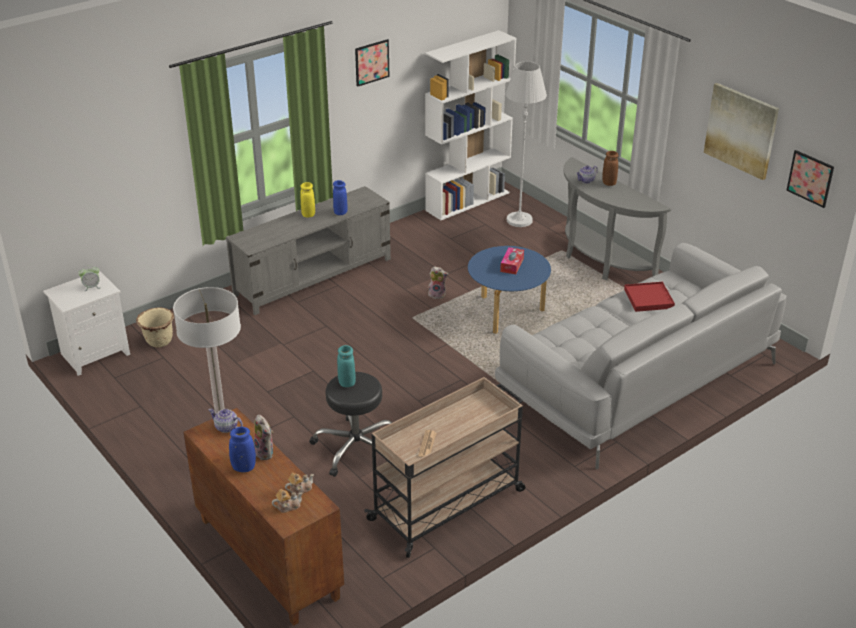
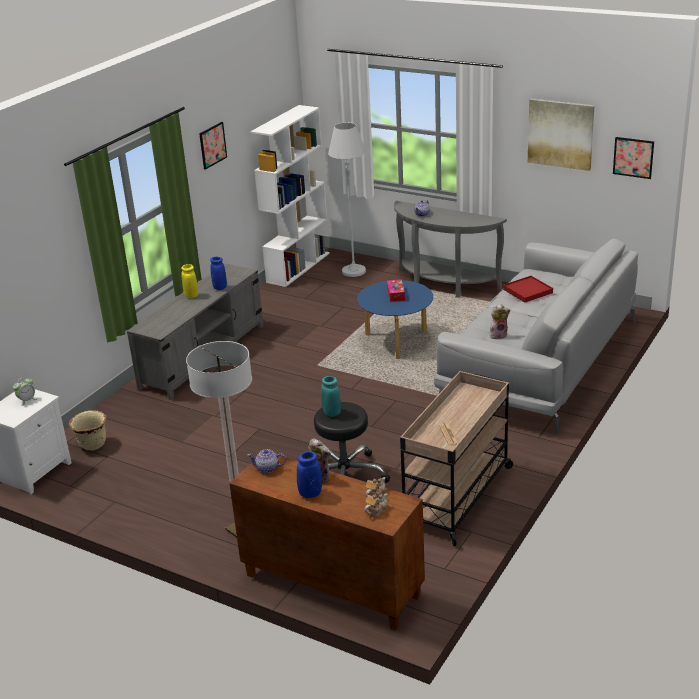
camera: 20 degrees left, 5 degrees down
plush toy [428,266,449,299] -> plush toy moved to [490,304,511,339]
brown vase [602,151,619,186] -> none

